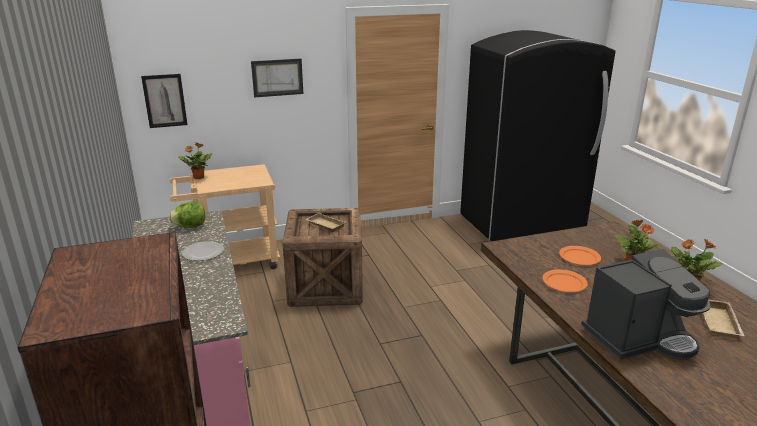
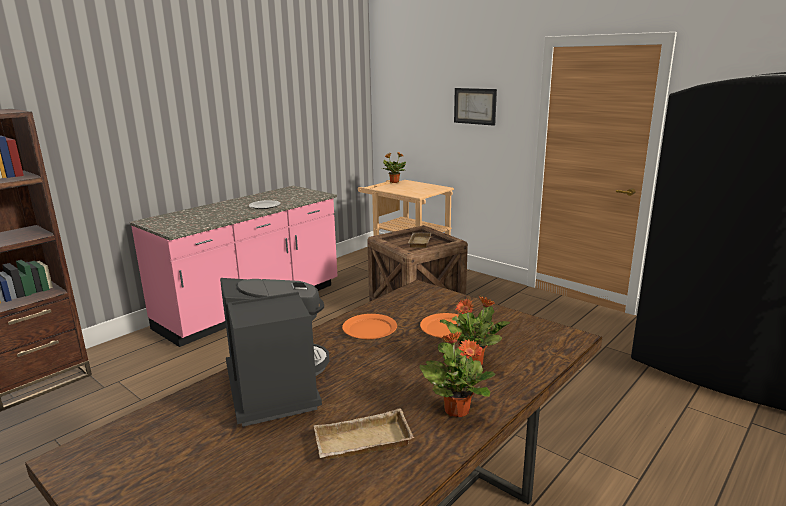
camera: 60 degrees right, 5 degrees down
picture [141,74,188,128] -> none
lettuce [169,202,205,228] -> none
coffee machine [581,249,710,360] -> coffee machine turned 150 degrees counterclockwise [220,278,329,427]

